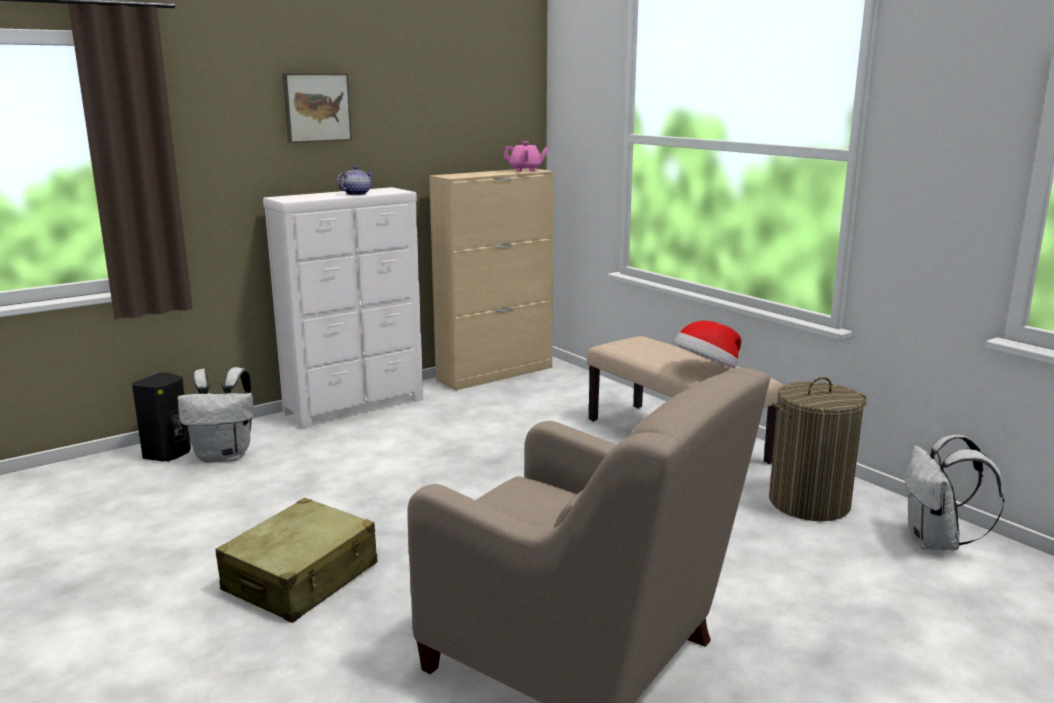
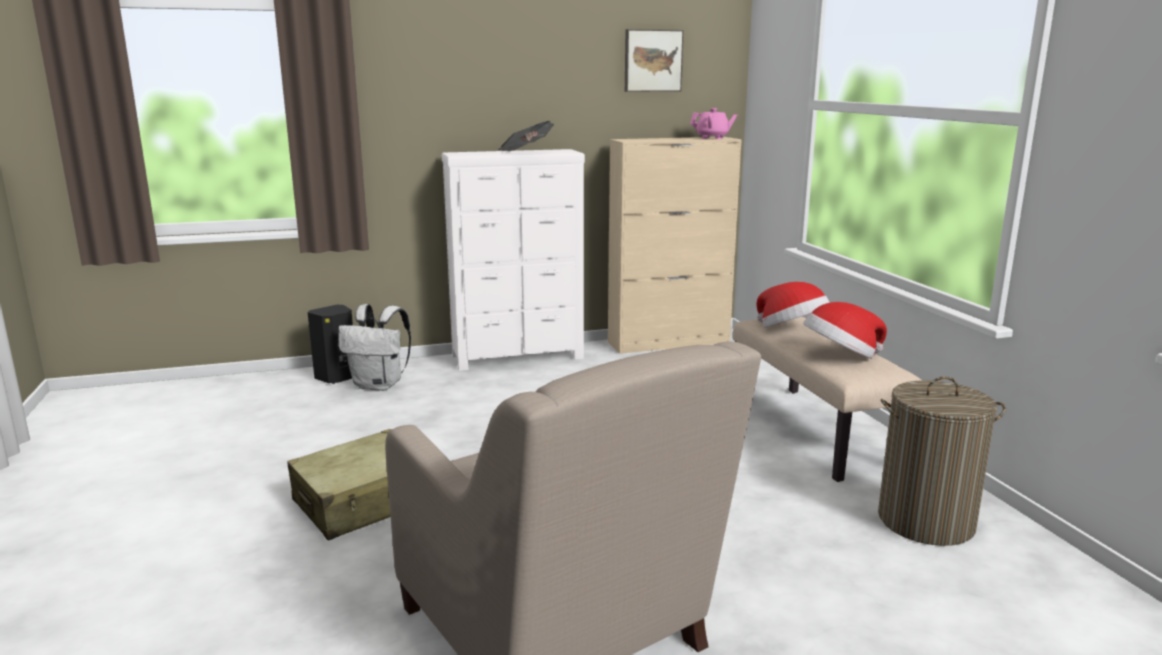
camera: 20 degrees right, 0 degrees up
picture [283,74,352,143] -> picture moved to [625,29,684,92]
teapot [337,166,373,195] -> newspaper [498,121,554,151]
white backpack [904,434,1004,551] -> none
none -> hat [756,282,830,327]

